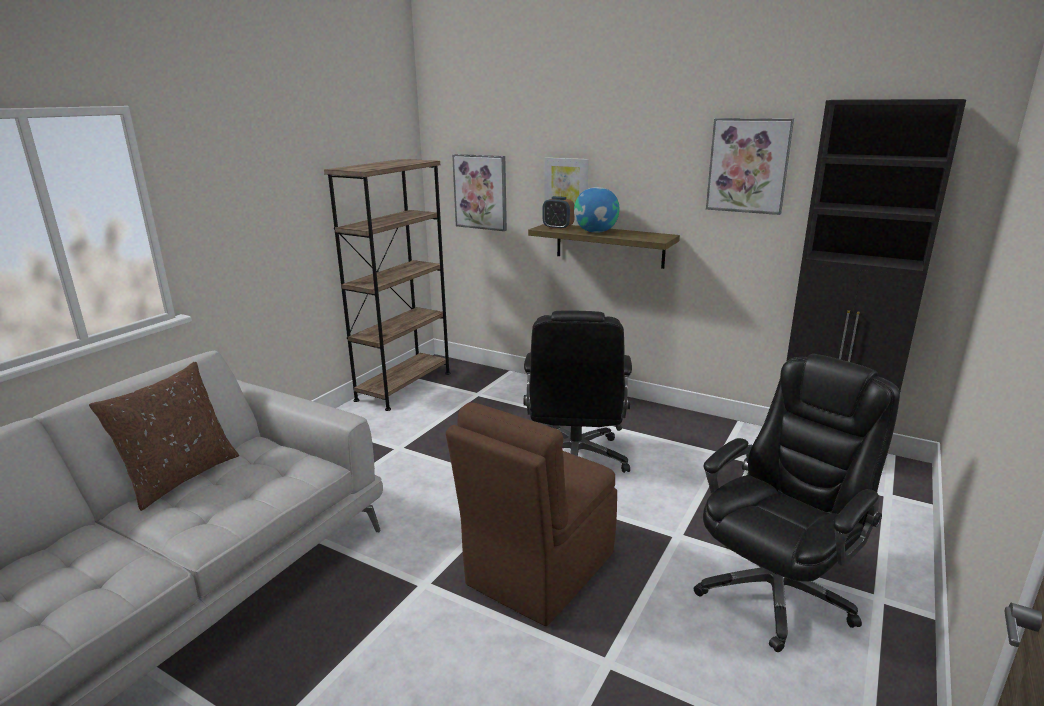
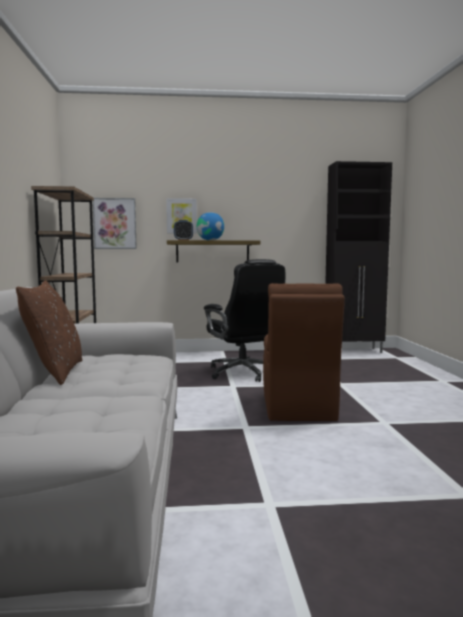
camera: 35 degrees left, 15 degrees down
black office chair [693,354,900,652] -> none
picture [706,118,794,215] -> none

